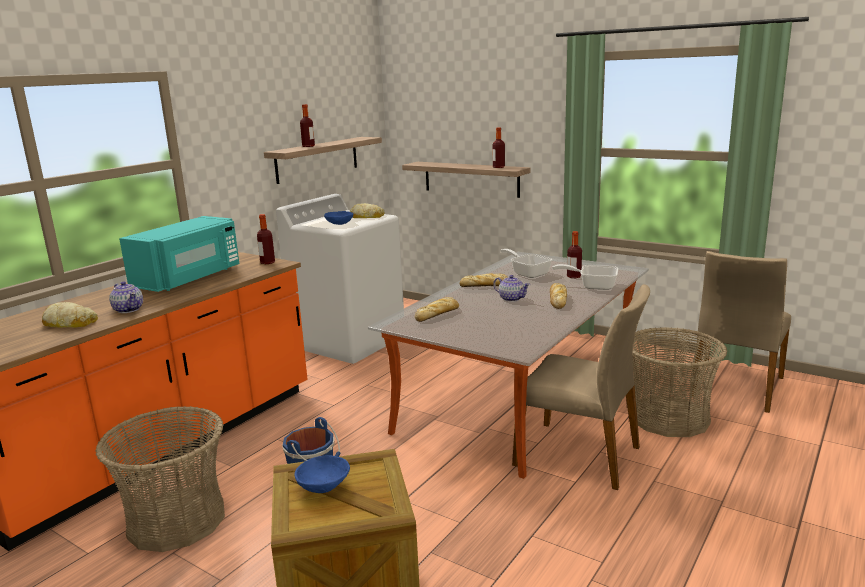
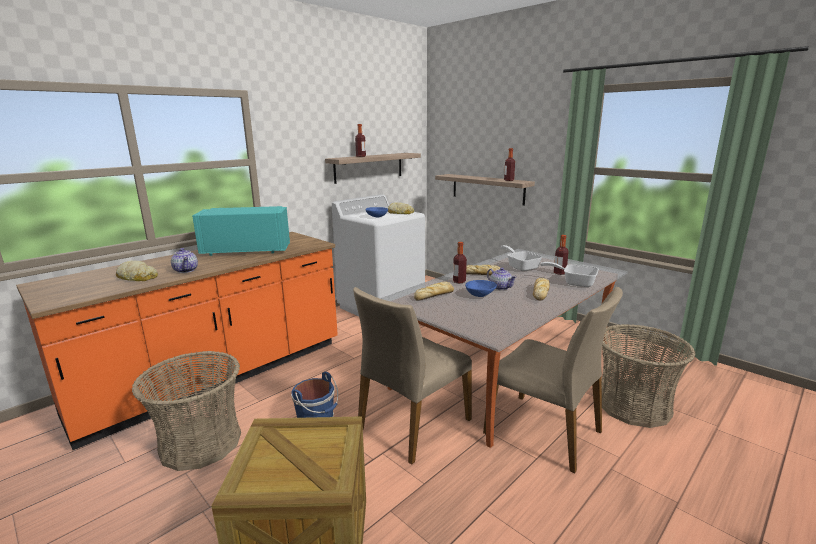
camera: 10 degrees right, 0 degrees up
turquoise microwave [119,216,239,292] -> turquoise microwave turned 135 degrees counterclockwise [192,206,290,256]
bottle [257,214,275,264] -> bottle moved to [453,242,467,283]
blue bowl [294,456,350,493] -> blue bowl moved to [465,280,497,297]
beige chair [692,251,791,413] -> beige chair moved to [353,287,472,464]

